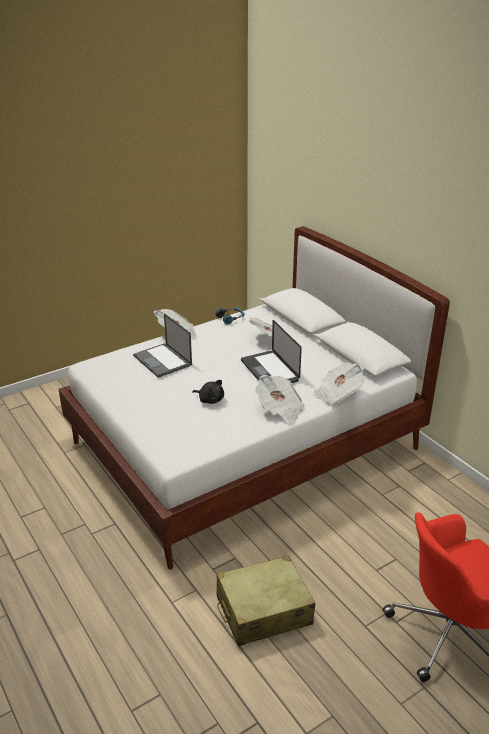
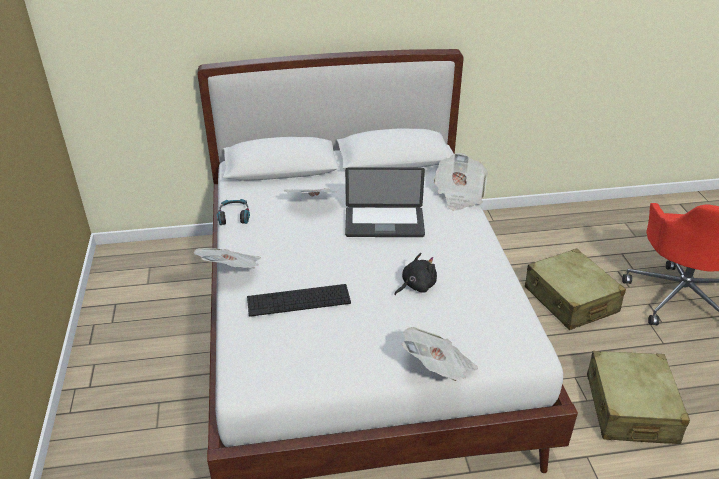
camera: 65 degrees left, 5 degrees up
laptop [133,313,192,378] -> keyboard [247,284,351,317]
newspaper [255,375,305,423] -> newspaper moved to [401,327,478,381]
none -> beige suitcase [525,248,626,330]

